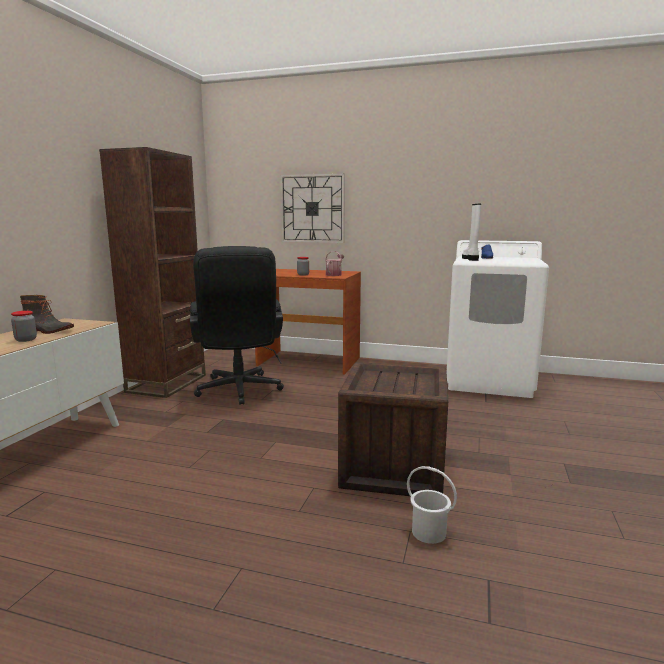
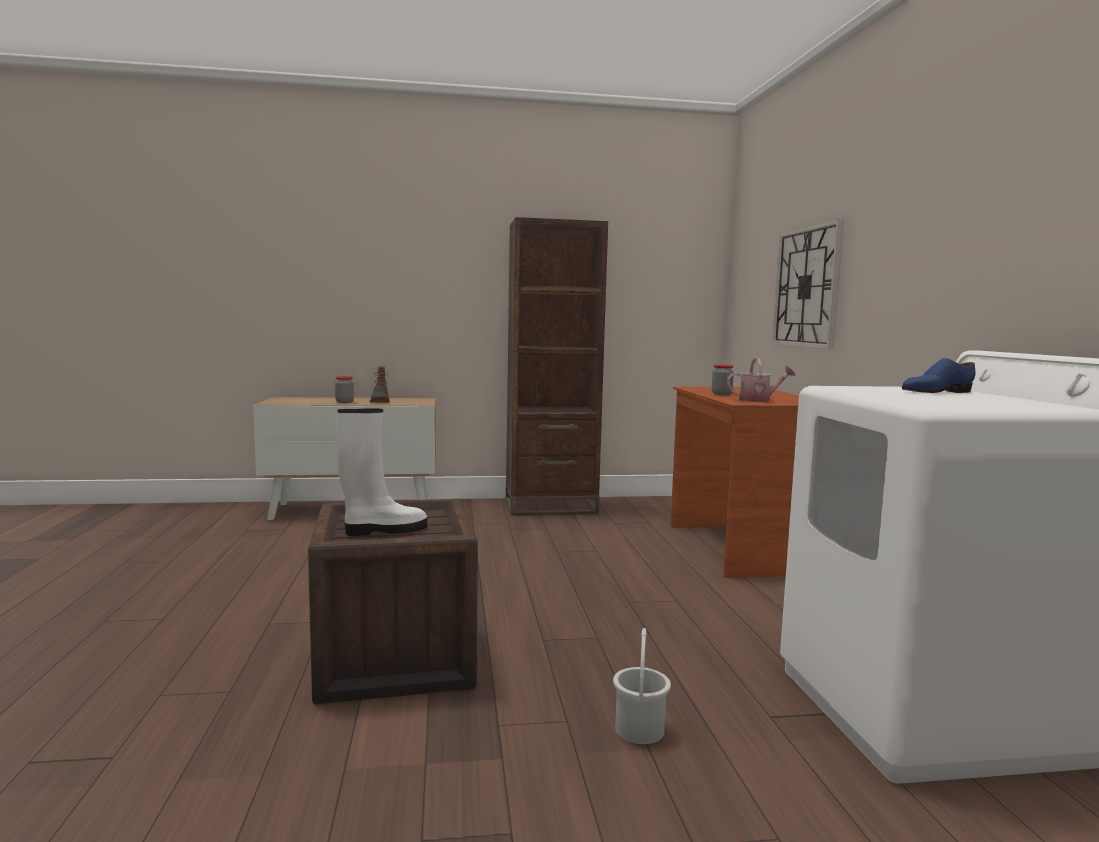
camera: 65 degrees right, 5 degrees down
black office chair [190,246,284,405] -> none
white bucket [407,466,457,544] -> white bucket moved to [613,628,671,744]
white boot [462,204,481,261] -> white boot moved to [337,408,427,536]

